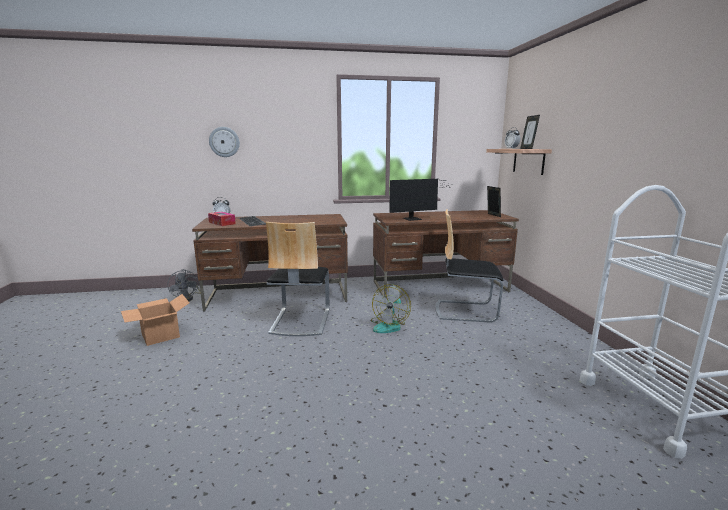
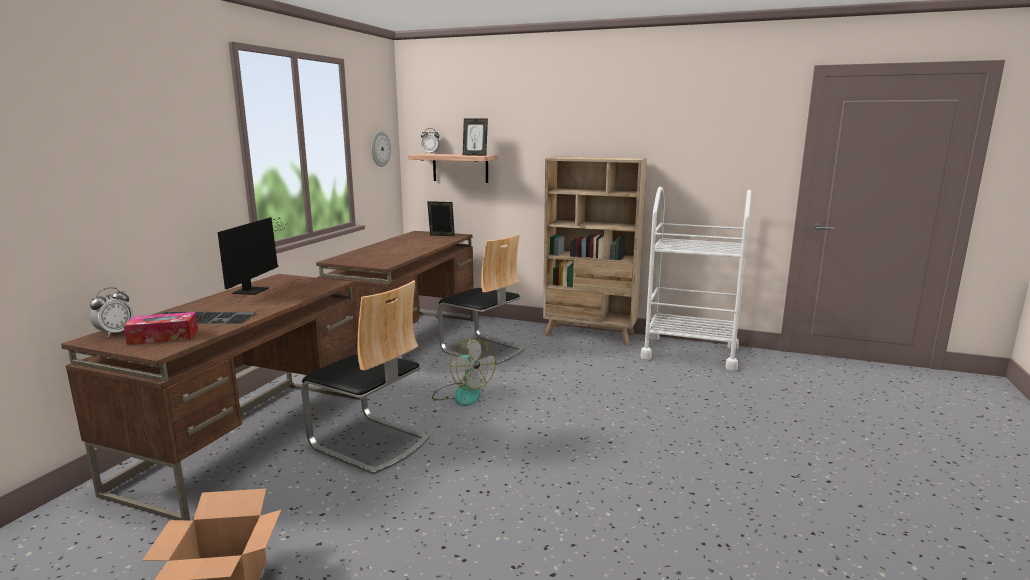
camera: 60 degrees left, 0 degrees up
grey fan [168,269,201,301] -> none
wall clock [209,127,240,157] -> wall clock moved to [371,131,391,167]
monitor [389,179,449,221] -> monitor moved to [218,217,287,295]
chair [435,209,503,323] -> chair turned 90 degrees counterclockwise [438,234,525,364]
none -> beige bookcase [543,157,647,346]

